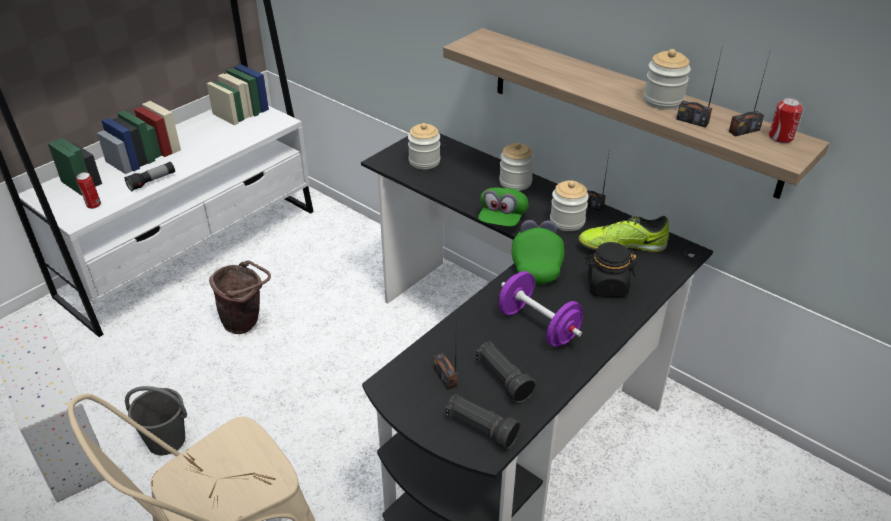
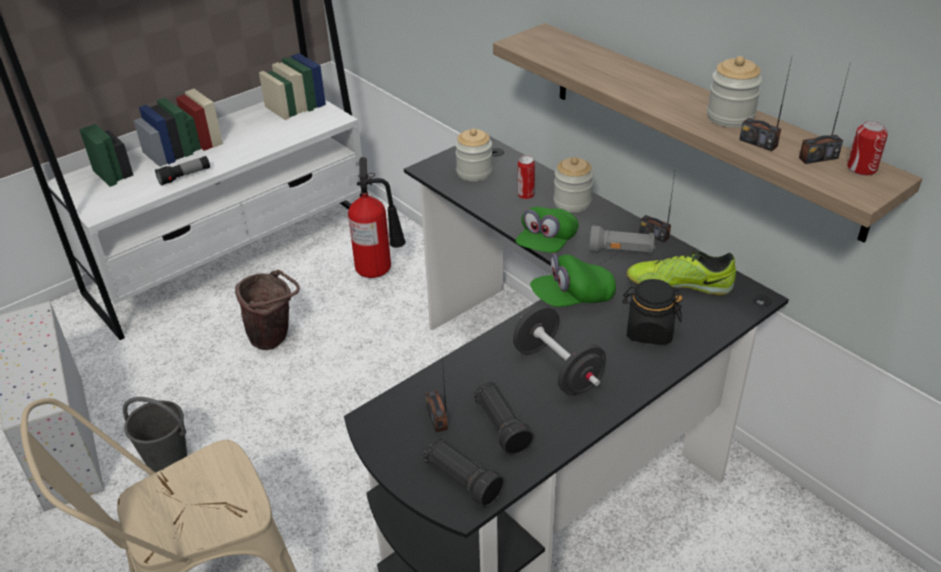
camera: 10 degrees right, 0 degrees up
can [76,172,101,209] -> can moved to [518,155,535,200]
purple dumbbell [499,271,583,347] -> black dumbbell [512,305,606,395]
green cap [512,220,564,284] -> green cap turned 120 degrees counterclockwise [530,253,616,307]
jar [550,181,589,231] -> grey flashlight [589,225,655,254]
none -> fire extinguisher [348,157,406,278]

